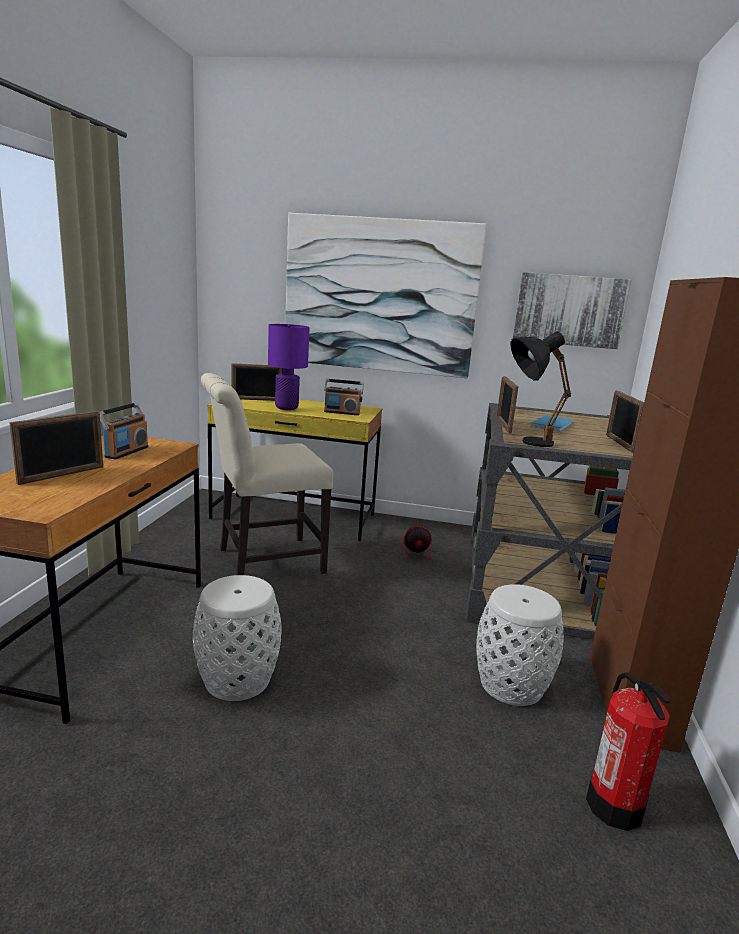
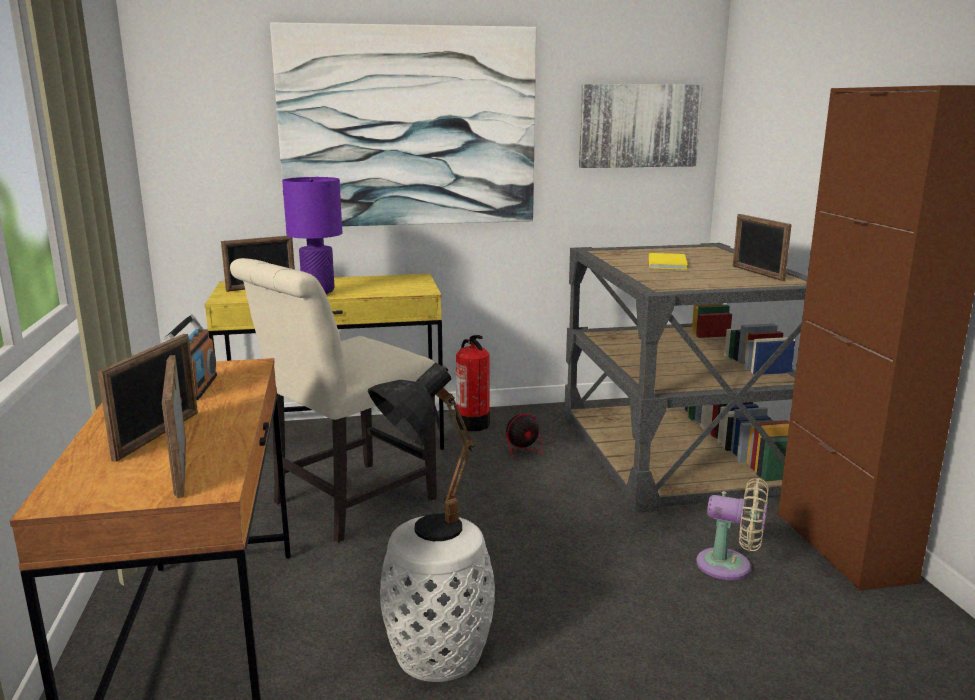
camera: 20 degrees left, 0 degrees up
radio [324,379,364,415] -> none
white stool [476,584,564,706] -> beige fan [696,478,768,580]
picture frame [496,376,518,434] -> picture frame moved to [162,355,186,498]
black table lamp [510,331,571,447] -> black table lamp moved to [367,363,475,541]
blue book [530,415,574,432] -> yellow book [649,253,688,270]
fire extinguisher [586,672,670,831] -> fire extinguisher moved to [456,335,490,431]

